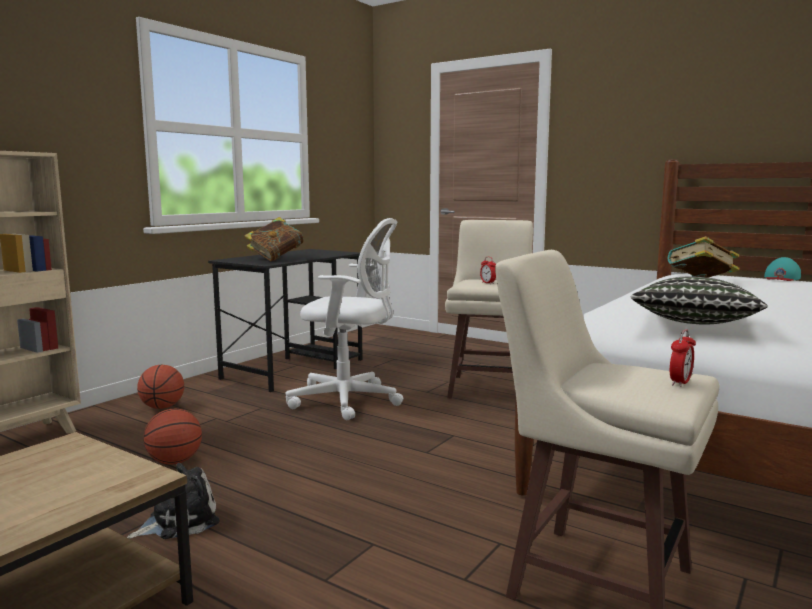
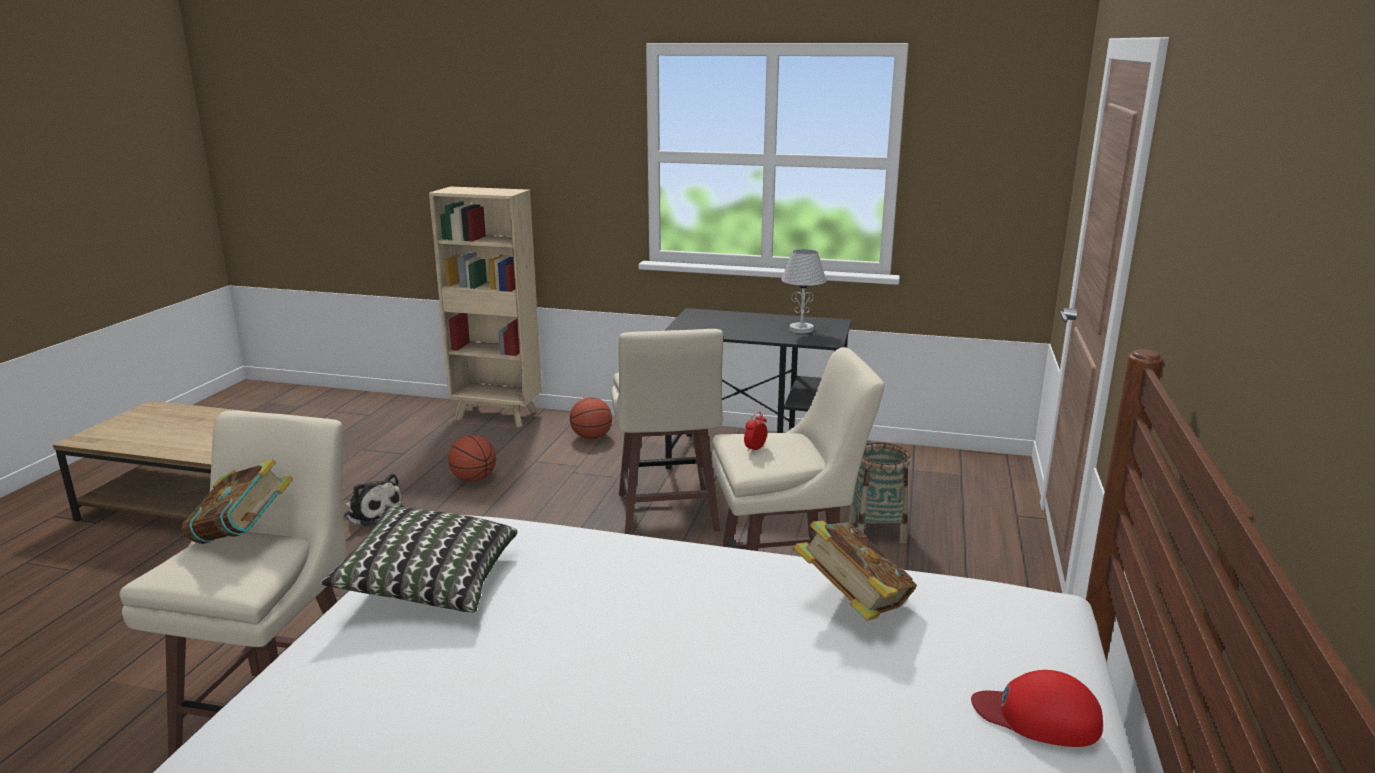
camera: 70 degrees right, 10 degrees up
book [244,217,304,261] -> book moved to [182,459,293,544]
white office chair [286,218,403,420] -> beige stool [612,329,723,535]
alarm clock [670,329,696,387] -> none
turquoise cap [764,257,801,281] -> red cap [971,670,1103,747]
none -> white table lamp [781,249,826,333]
none -> basket [849,442,911,544]

